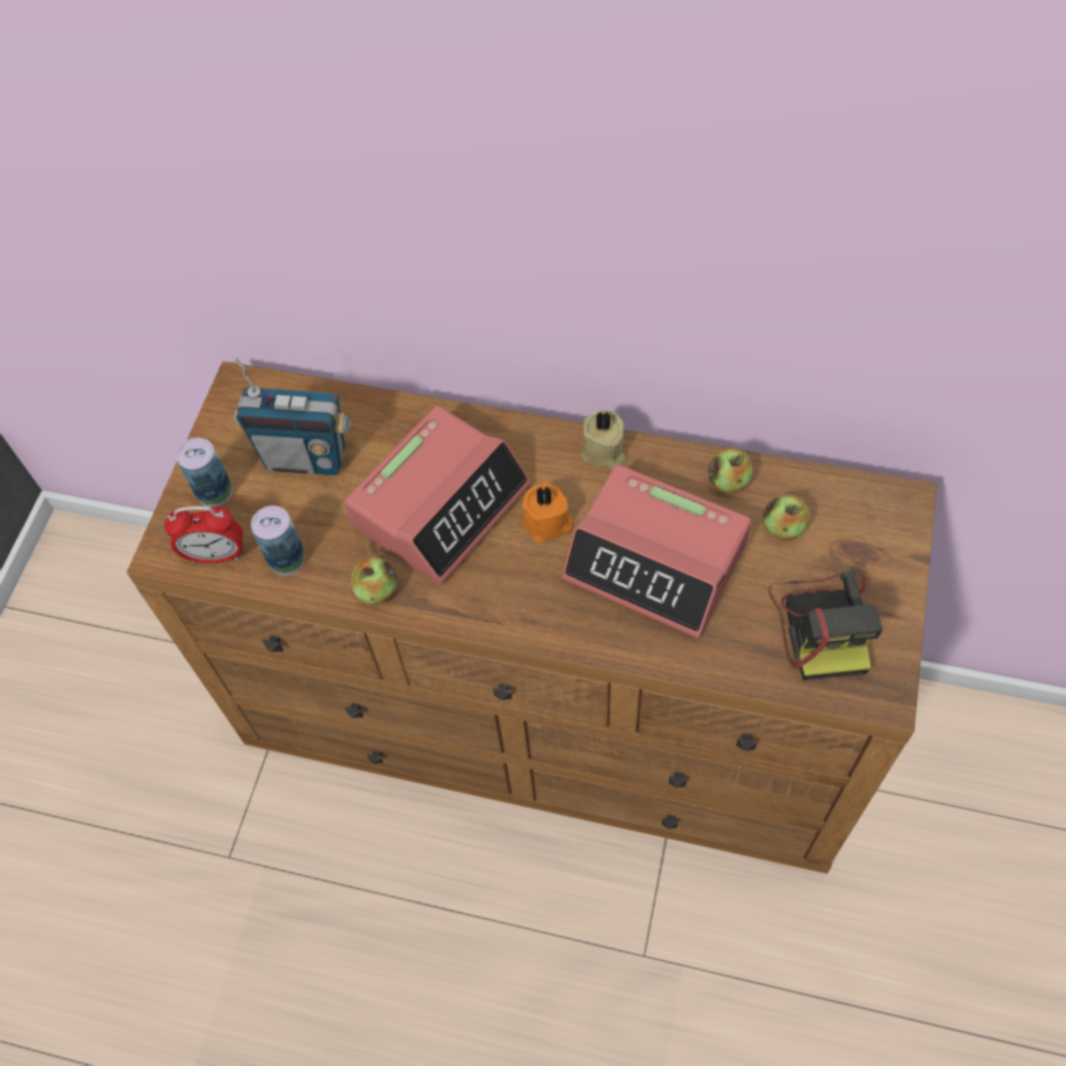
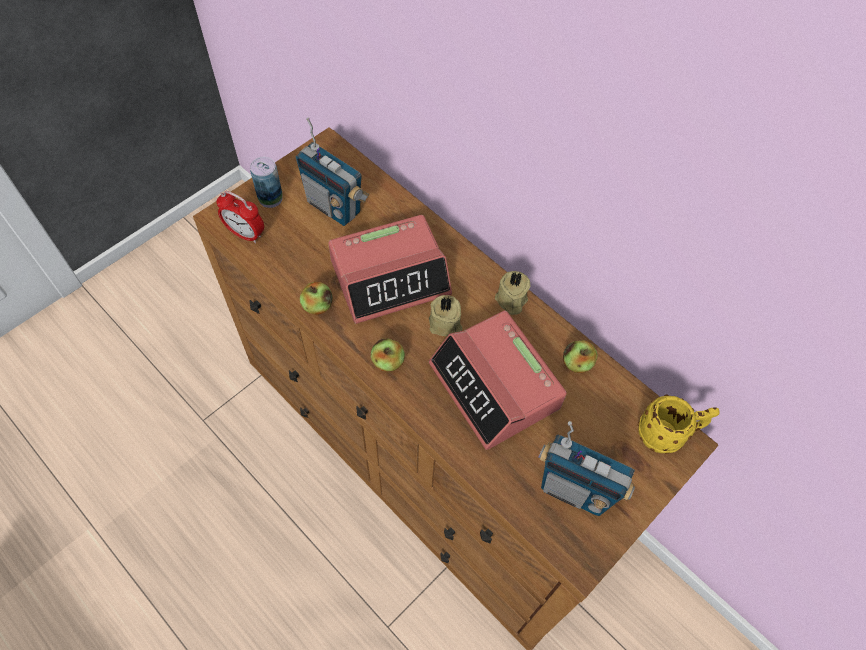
camera: 25 degrees right, 0 degrees up
can [251,506,305,576] -> none
orange candle [522,483,573,543] -> beige candle [429,295,462,336]
apple [763,495,810,540] -> apple moved to [371,339,405,372]
camera [768,570,883,681] -> radio [539,421,635,516]
none -> yellow mug [638,395,720,454]

